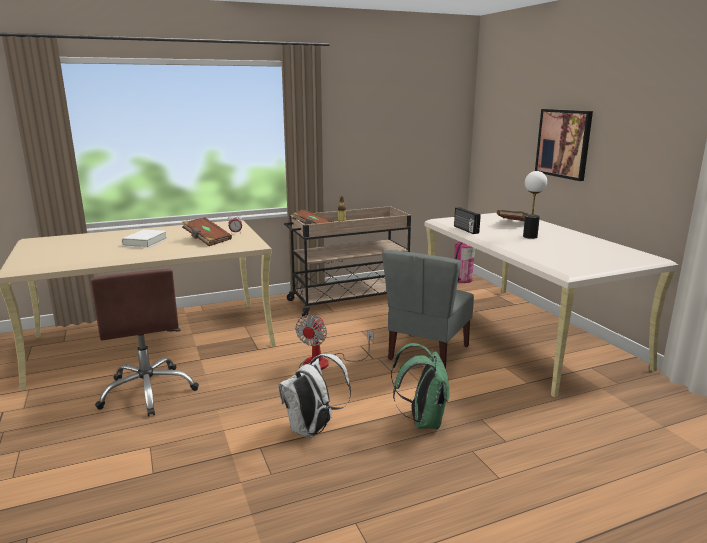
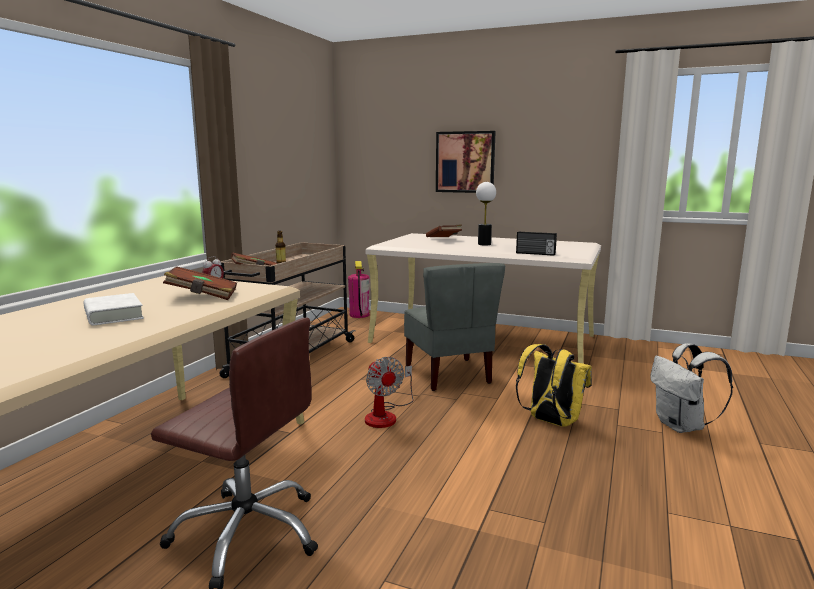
camera: 45 degrees left, 5 degrees down
white backpack [278,354,351,438] -> white backpack moved to [651,343,733,433]
green backpack [391,343,450,430] -> yellow backpack [516,344,592,427]
radio [454,207,481,234] -> radio moved to [516,231,557,256]

